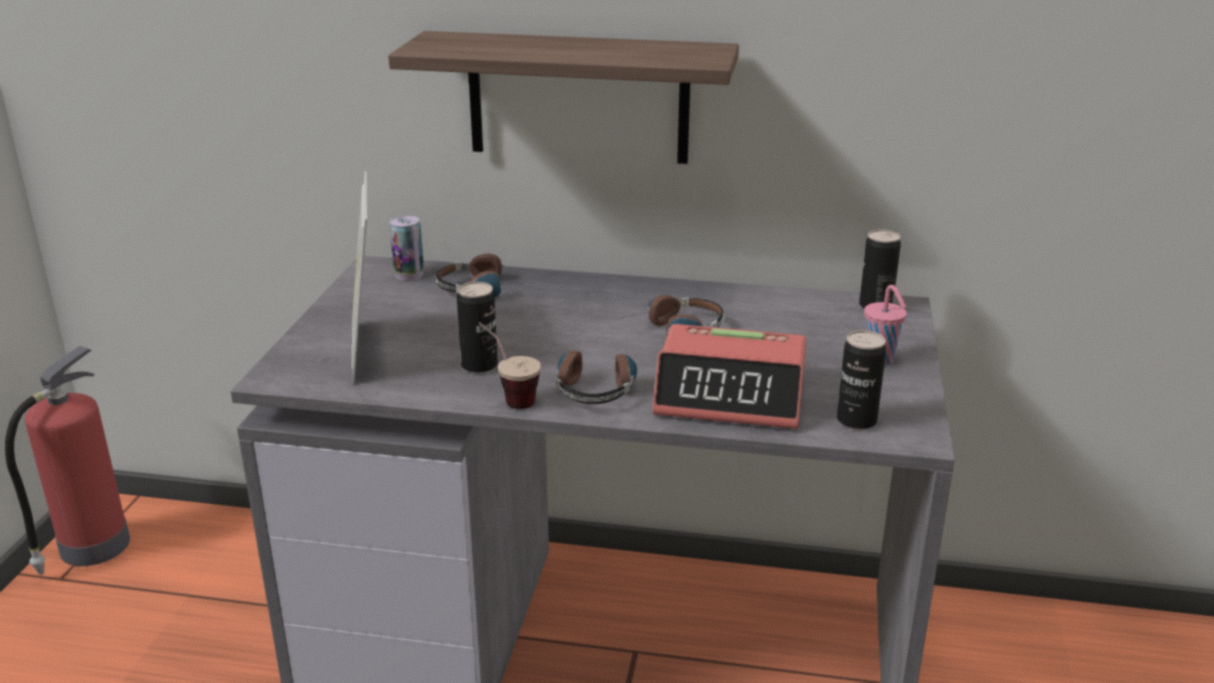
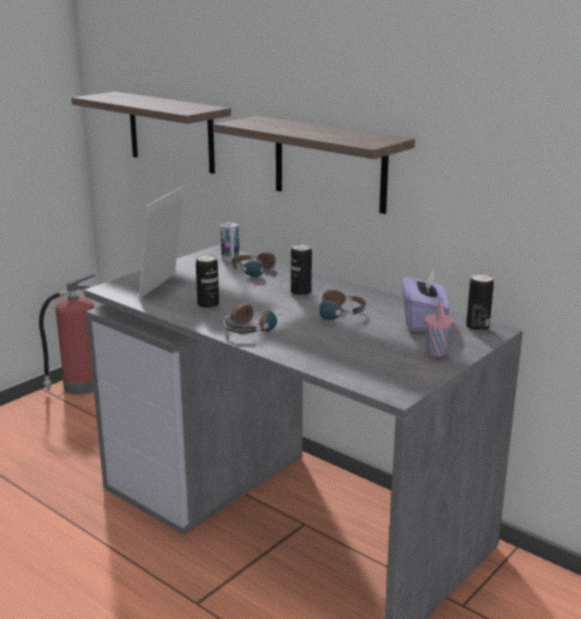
camera: 30 degrees right, 5 degrees down
cup [479,322,541,409] -> none
alarm clock [652,324,806,429] -> none
can [837,330,886,430] -> can moved to [291,244,312,296]
none -> shelf [71,92,231,174]
none -> purple tissue box [402,270,450,331]

